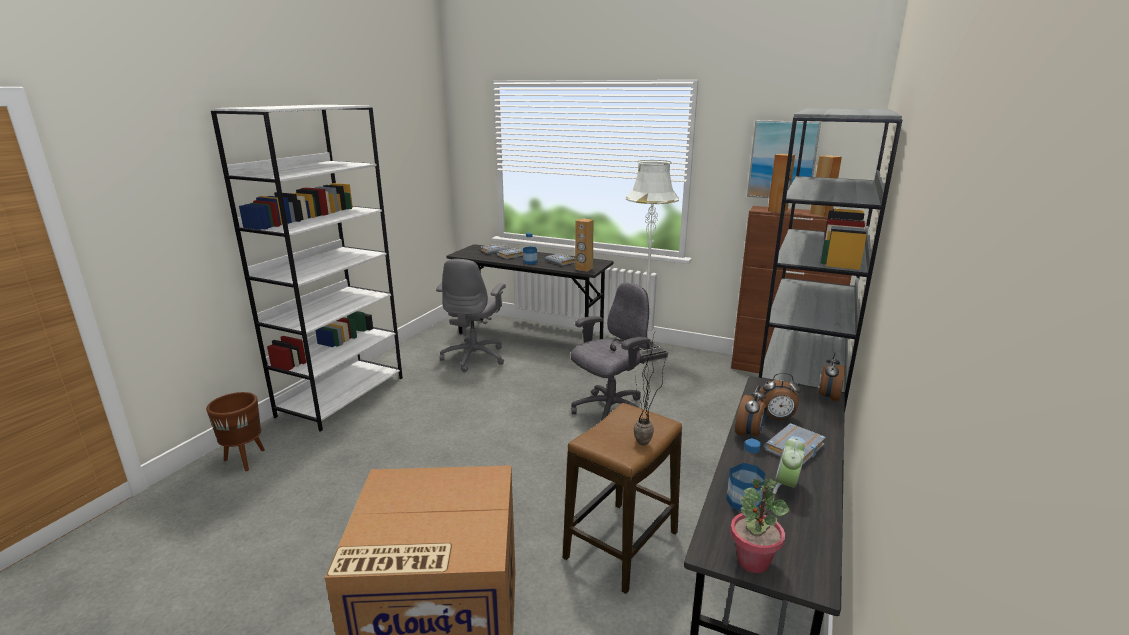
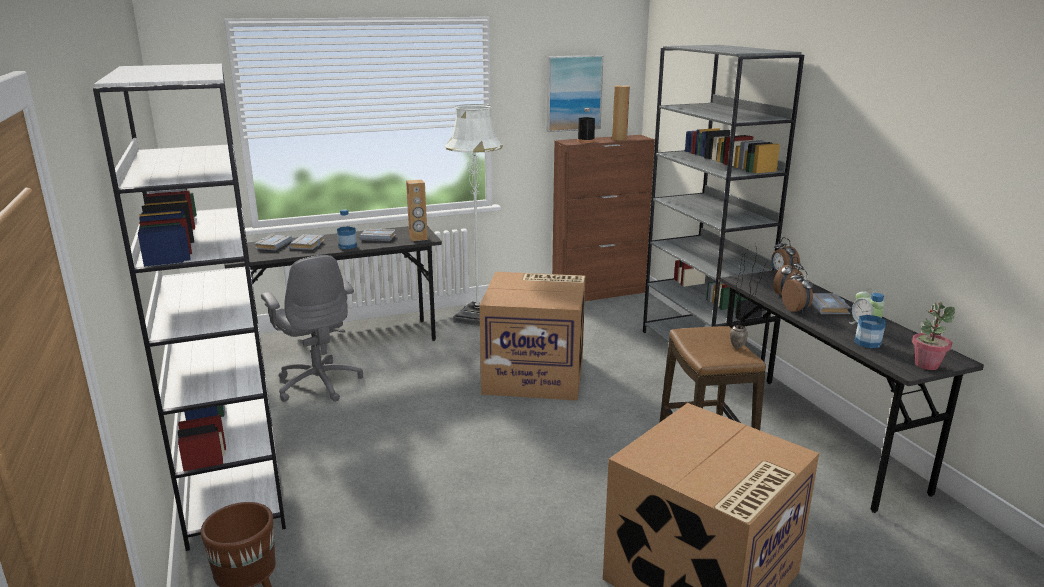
camera: 45 degrees left, 0 degrees up
grey office chair [571,283,650,421] -> cardboard box [479,272,585,401]
brown speaker [768,154,795,213] -> black bottle [578,108,595,143]

